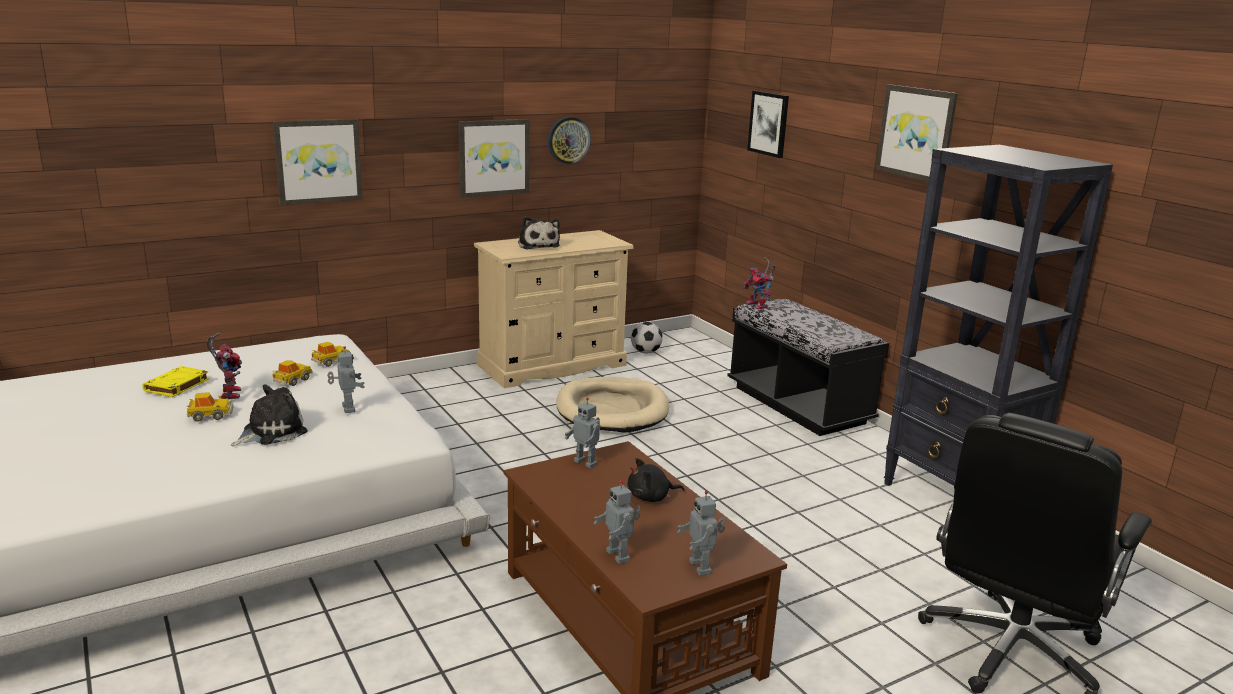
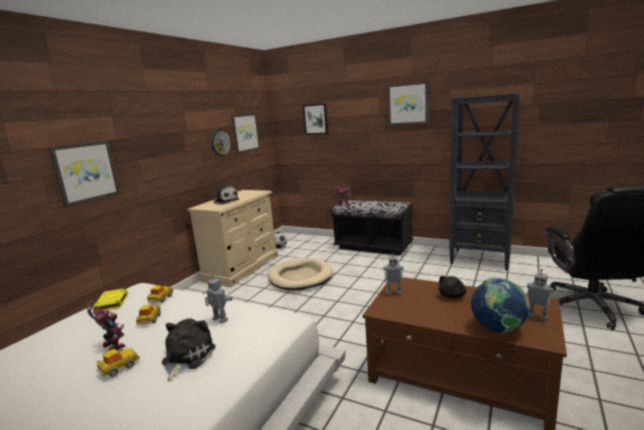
camera: 30 degrees left, 5 degrees down
yellow book [142,366,209,397] -> yellow book moved to [92,288,129,311]
picture [459,119,529,198] -> picture moved to [231,113,260,154]
toy robot [594,480,641,564] -> globe [471,278,530,334]

